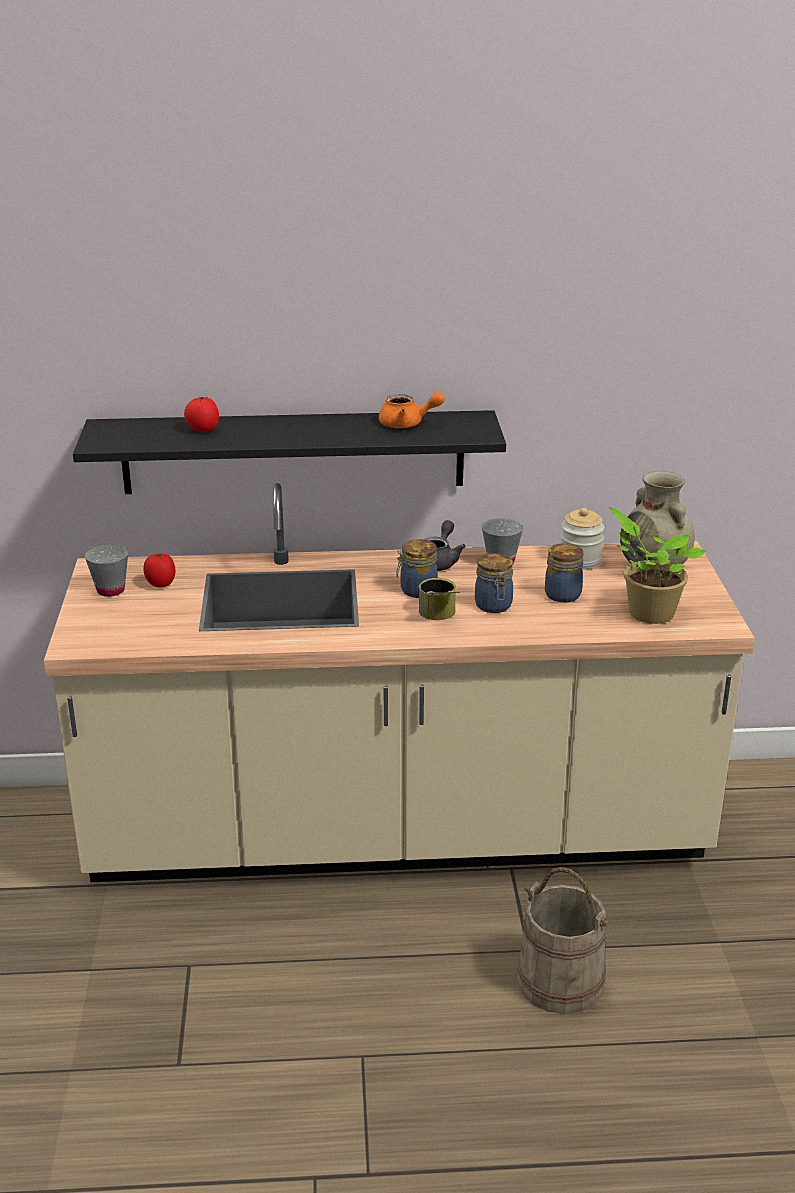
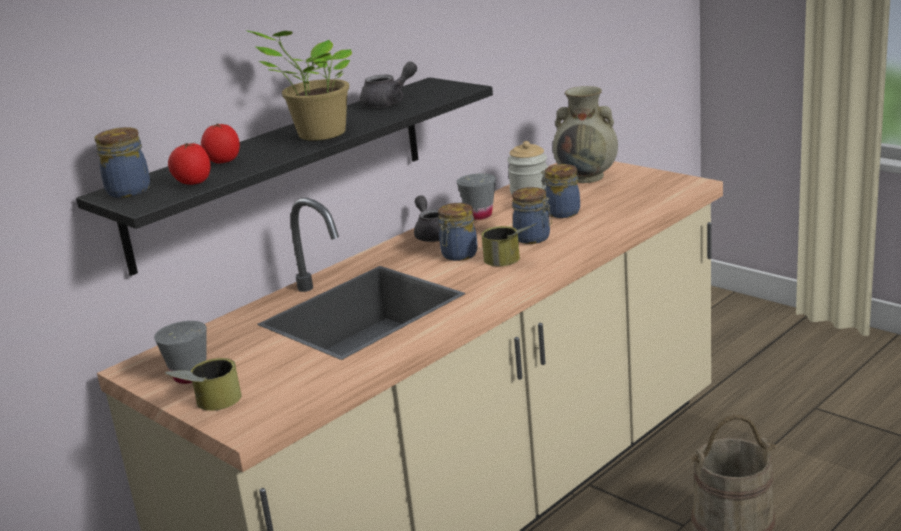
camera: 40 degrees left, 5 degrees down
tomato [143,553,176,587] -> tomato moved to [168,142,211,185]
orange teapot [379,392,445,428] -> grey teapot [360,61,417,108]
potted plant [609,507,705,624] -> potted plant moved to [246,30,352,141]
none -> jar [95,127,150,198]
none -> can [165,358,242,411]

